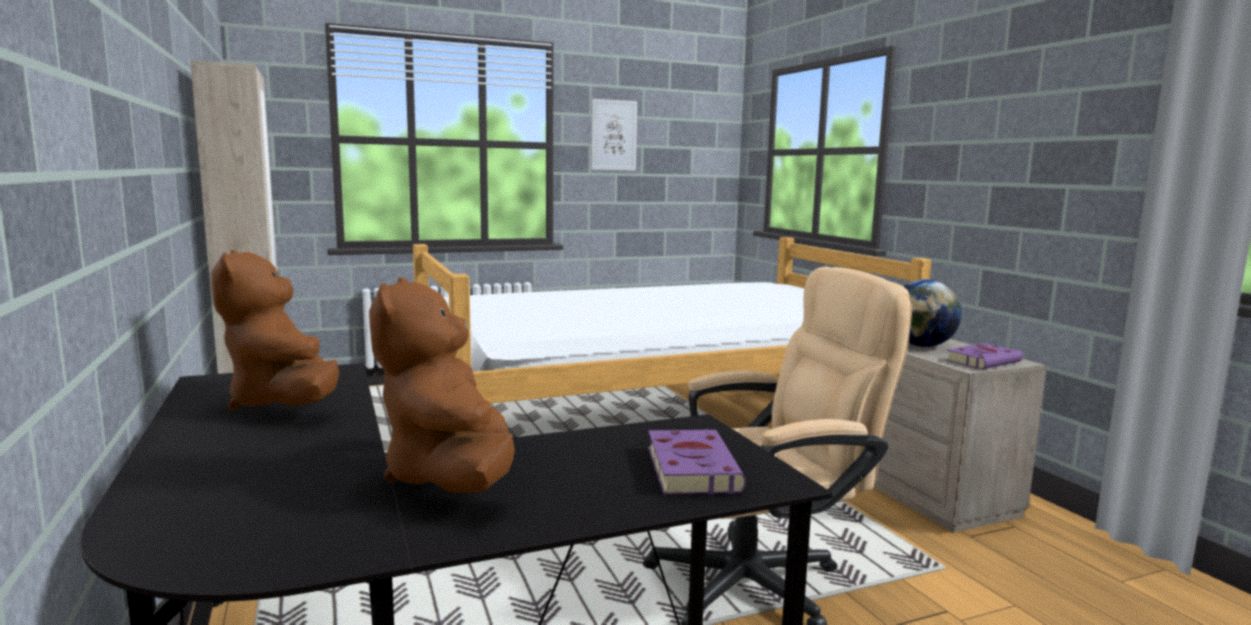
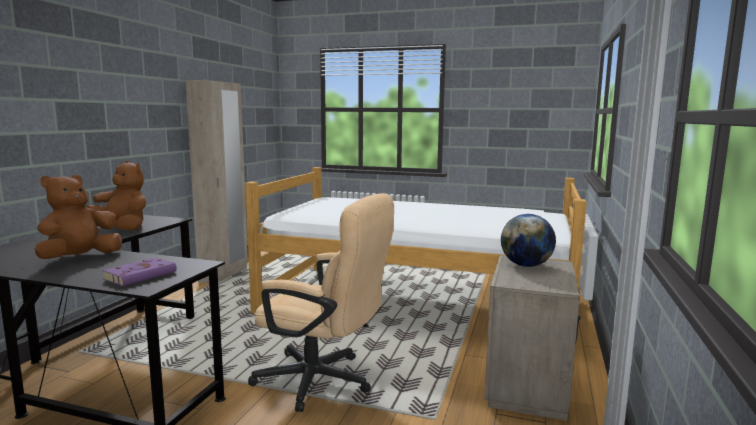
camera: 40 degrees right, 0 degrees up
brown plush toy [211,250,339,411] -> brown plush toy turned 105 degrees clockwise [86,161,146,230]
picture [591,99,637,171] -> none
purple book [946,343,1023,369] -> none

